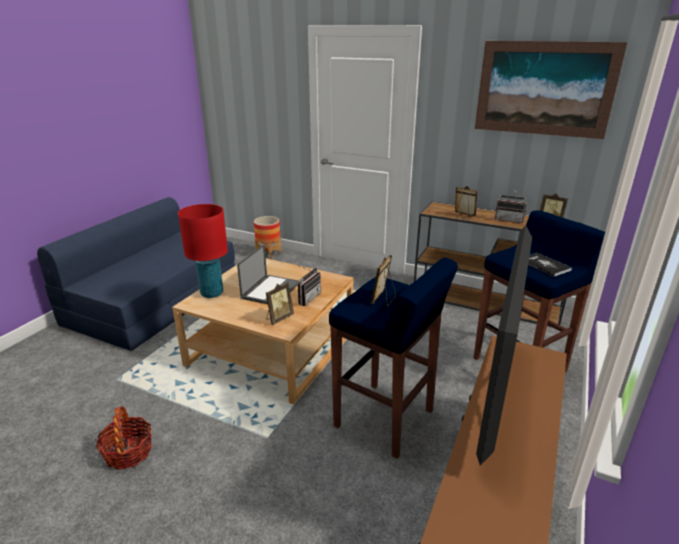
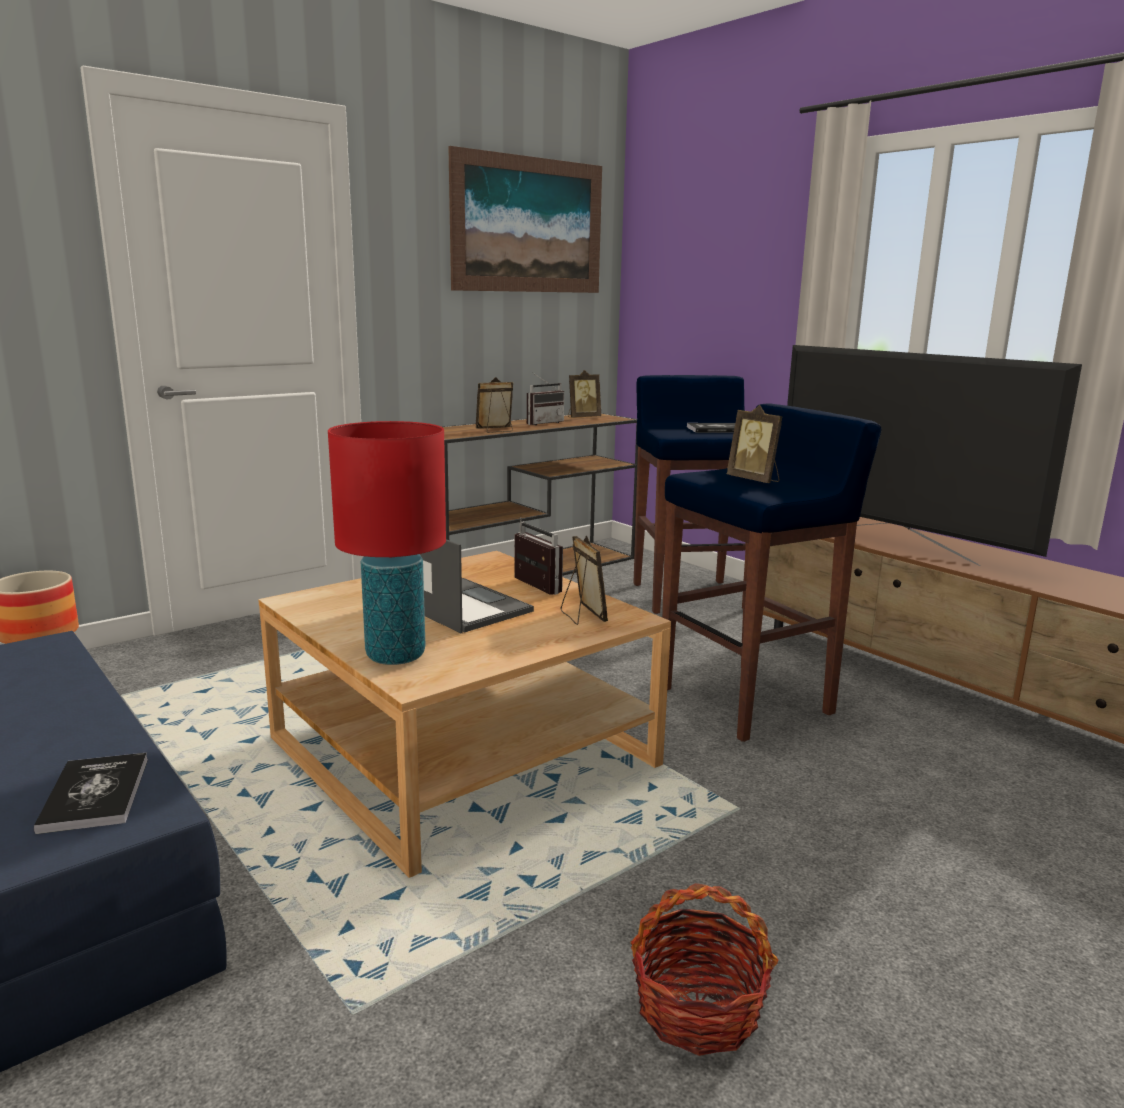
camera: 65 degrees left, 10 degrees down
none -> book [34,752,148,834]

